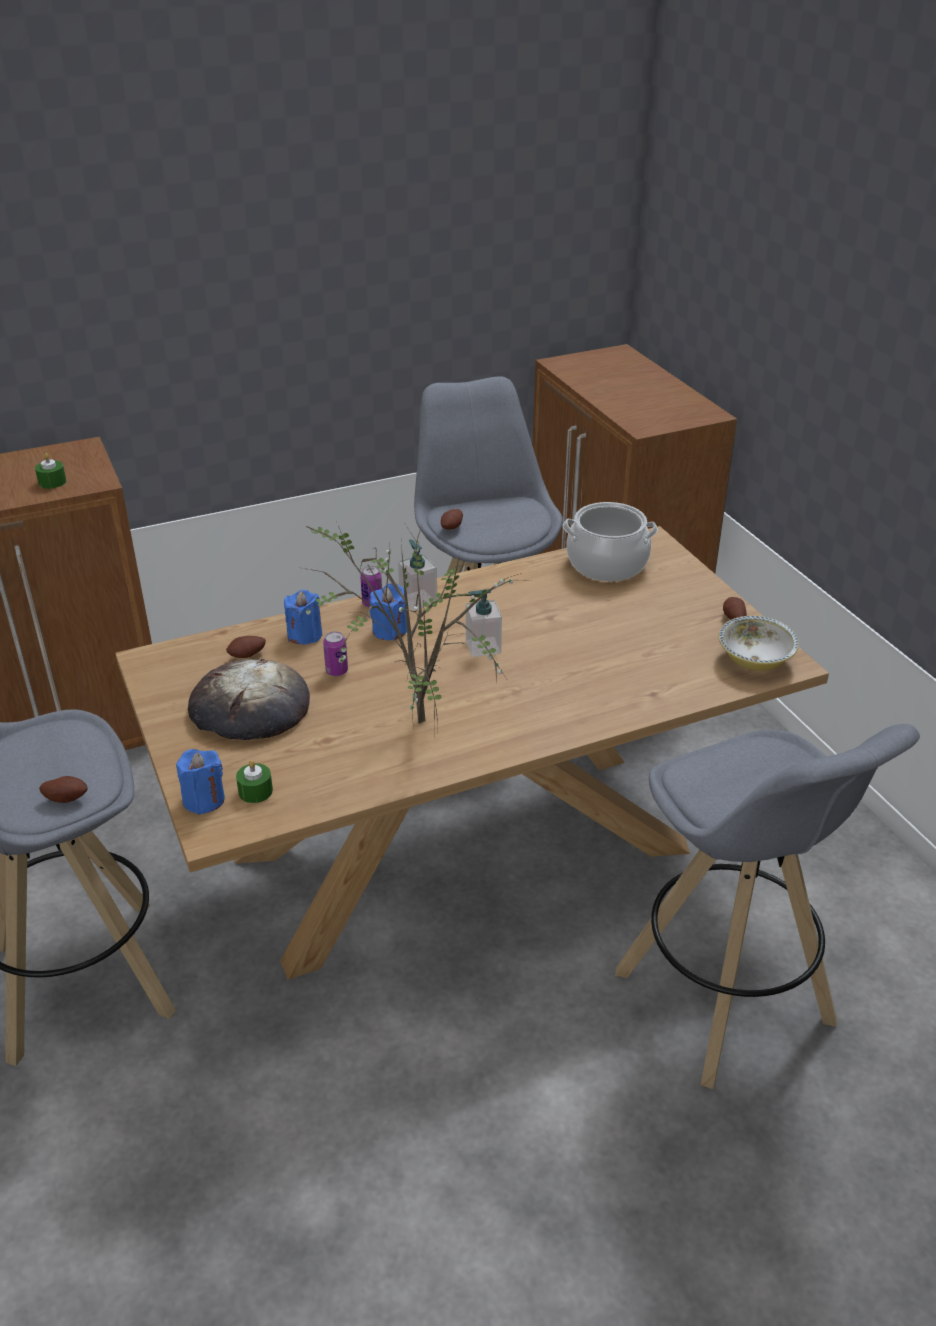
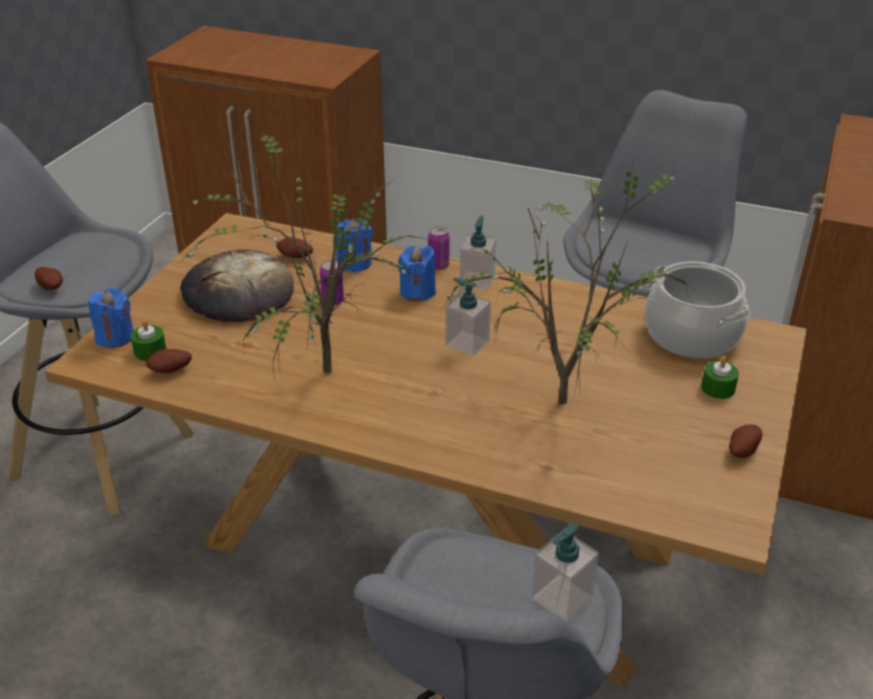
camera: 45 degrees right, 0 degrees up
green candle [35,453,66,489] -> green candle moved to [701,356,739,399]
potato [441,509,463,530] -> potato moved to [146,349,192,373]
bowl [719,616,799,671] -> none
none -> potted plant [443,159,697,405]
none -> soap dispenser [532,523,599,621]

